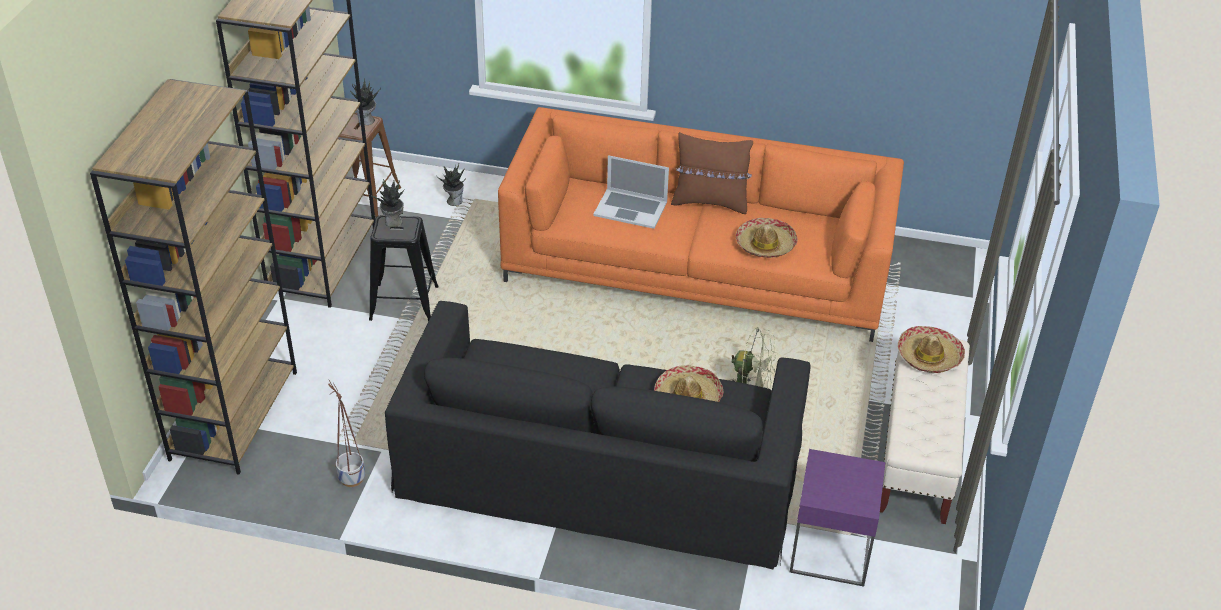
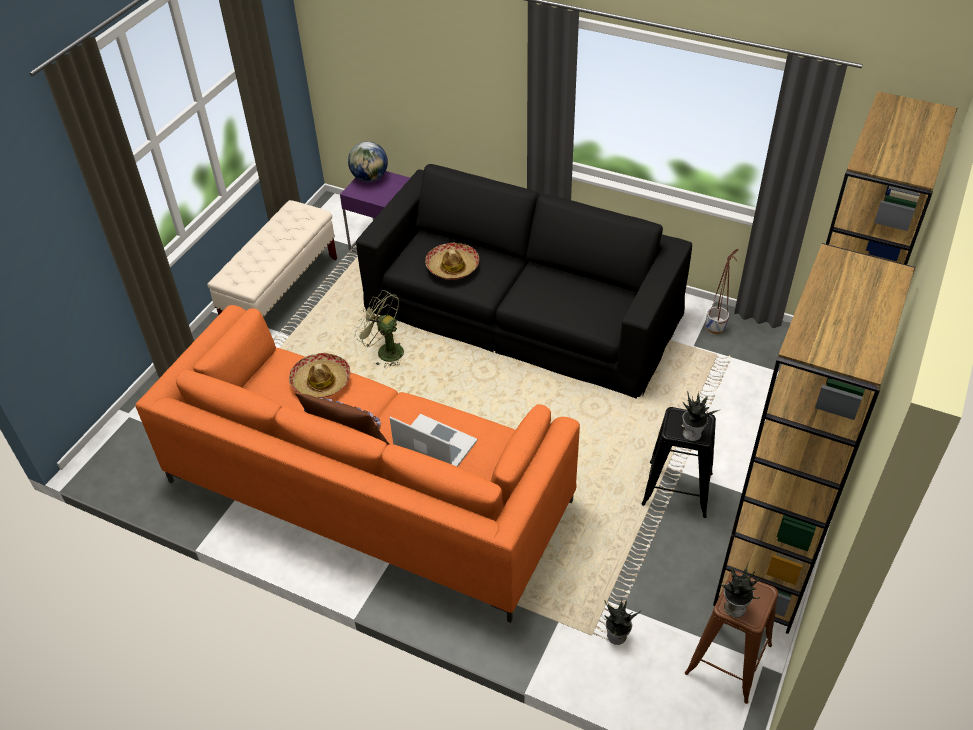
camera: 165 degrees left, 5 degrees up
hat [898,326,965,373] -> none
none -> globe [348,141,388,182]

